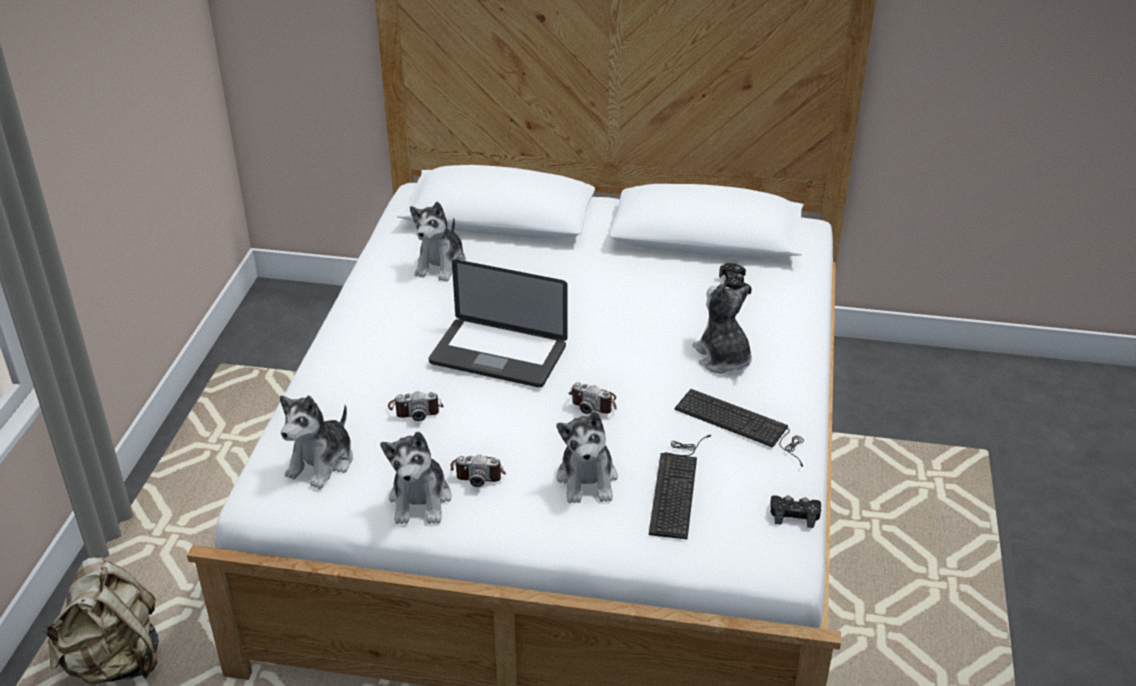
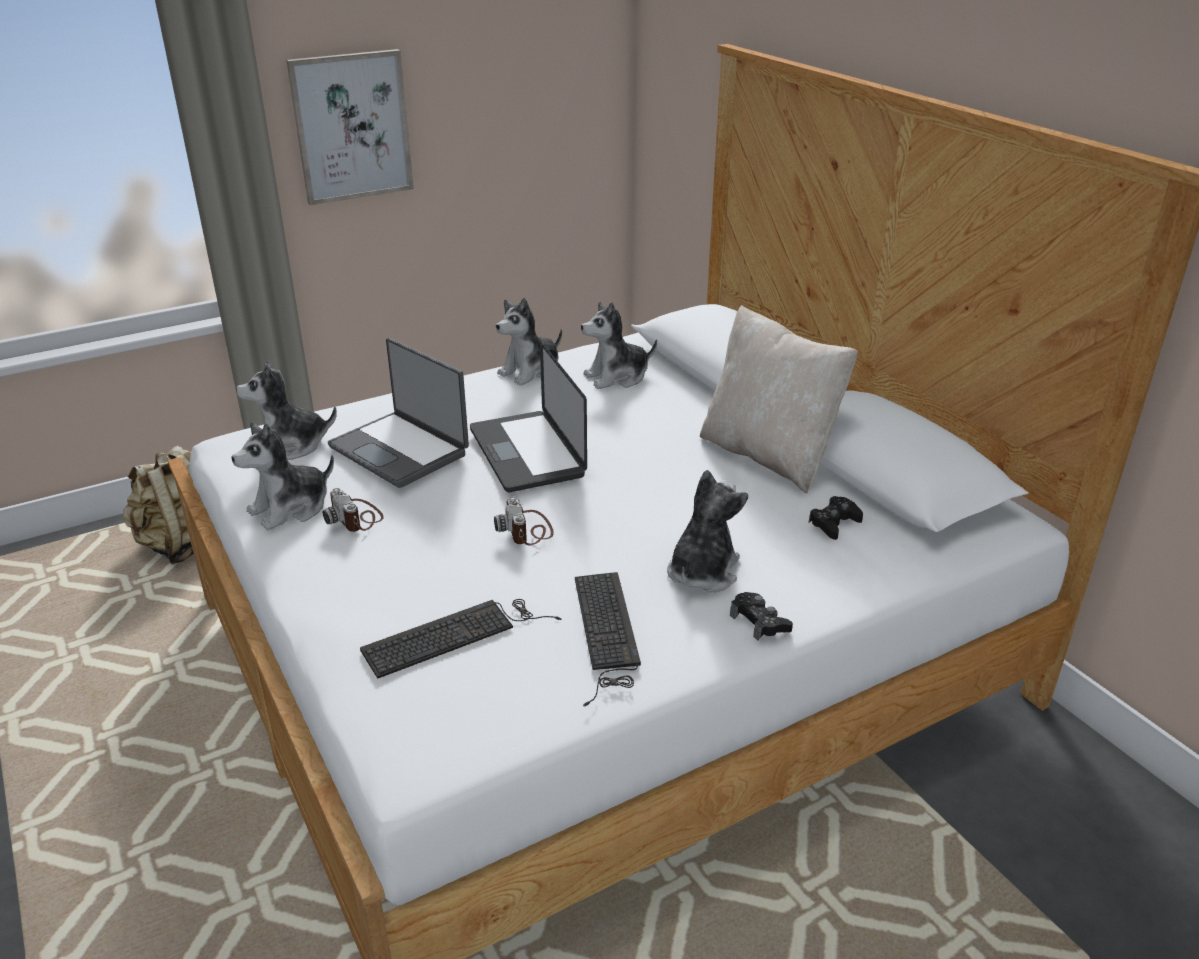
camera: 50 degrees right, 5 degrees down
camera [388,391,443,422] -> laptop [328,338,469,488]
plush toy [556,411,618,504] -> plush toy moved to [496,298,562,386]
black game controller [770,495,821,528] -> black game controller moved to [730,592,793,641]
none -> picture [286,49,414,205]
none -> beige pillow [700,305,858,493]

